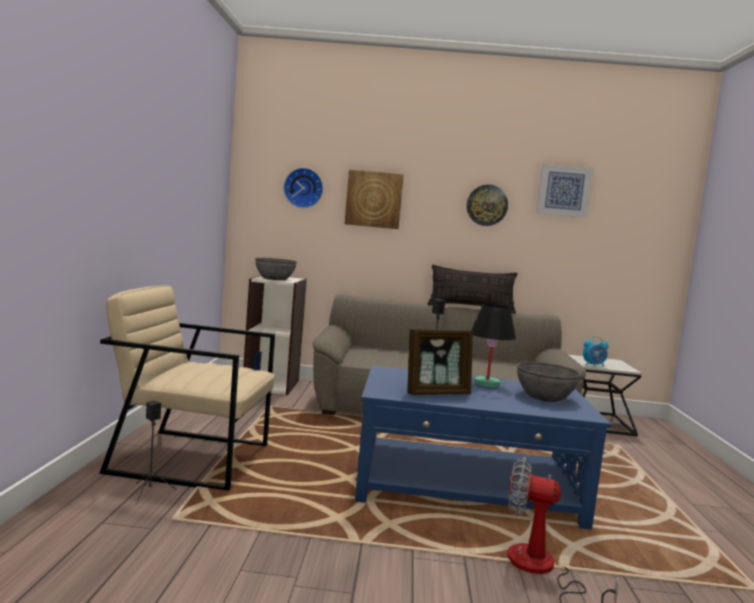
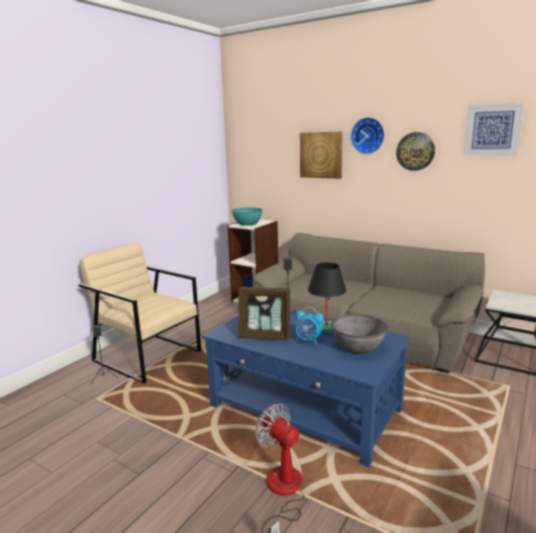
camera: 30 degrees right, 10 degrees up
grey bowl [255,258,297,280] -> turquoise bowl [232,207,263,226]
wall clock [284,168,323,208] -> wall clock moved to [350,117,385,154]
pillow [427,265,517,313] -> none
alarm clock [583,336,608,367] -> alarm clock moved to [295,307,324,345]

